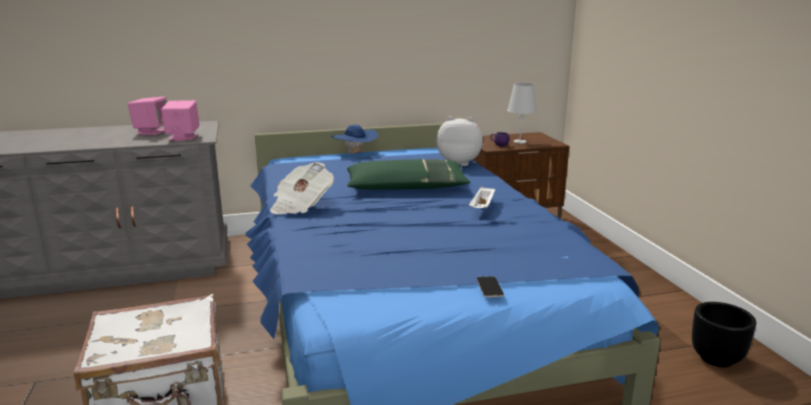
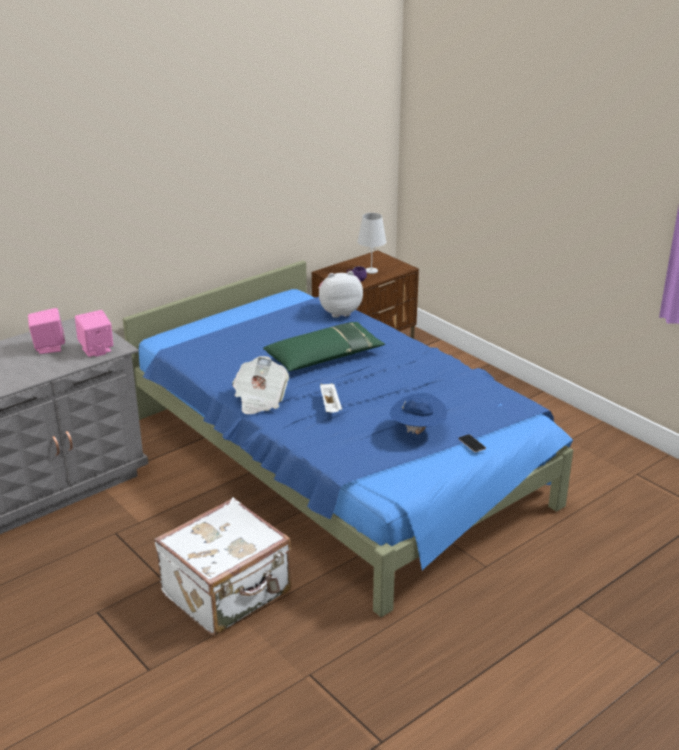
camera: 25 degrees left, 10 degrees up
blue hat [331,124,378,154] -> blue hat moved to [390,393,447,434]
white tray [469,186,495,208] -> white tray moved to [320,383,342,413]
black planter [692,302,756,367] -> none

